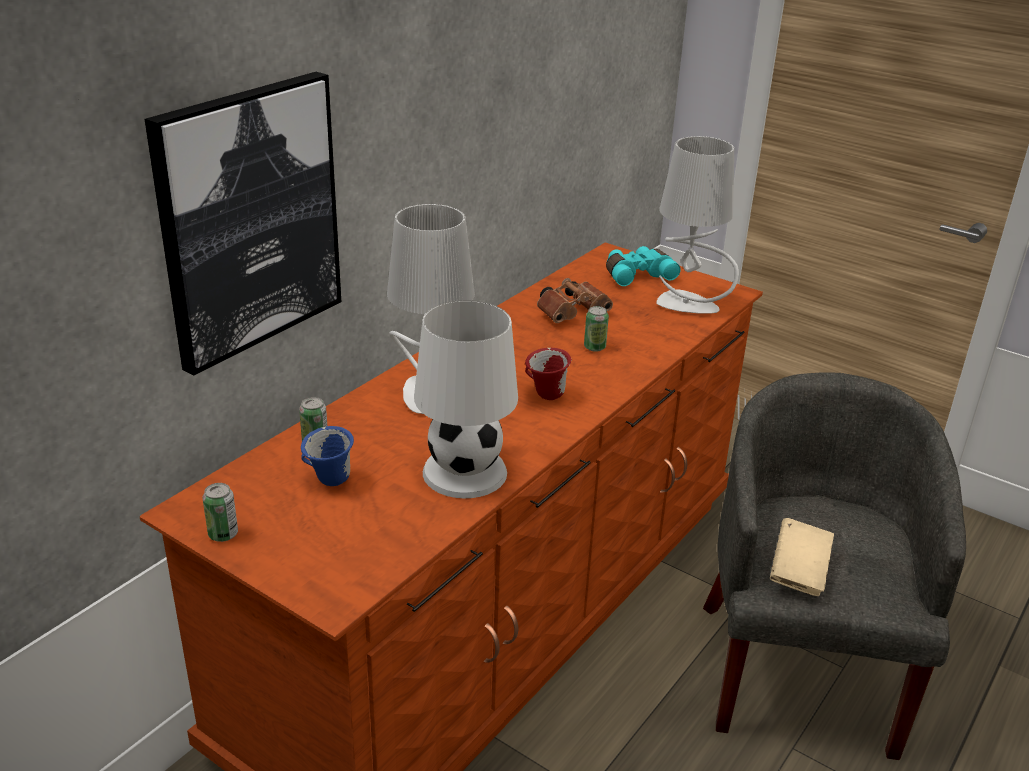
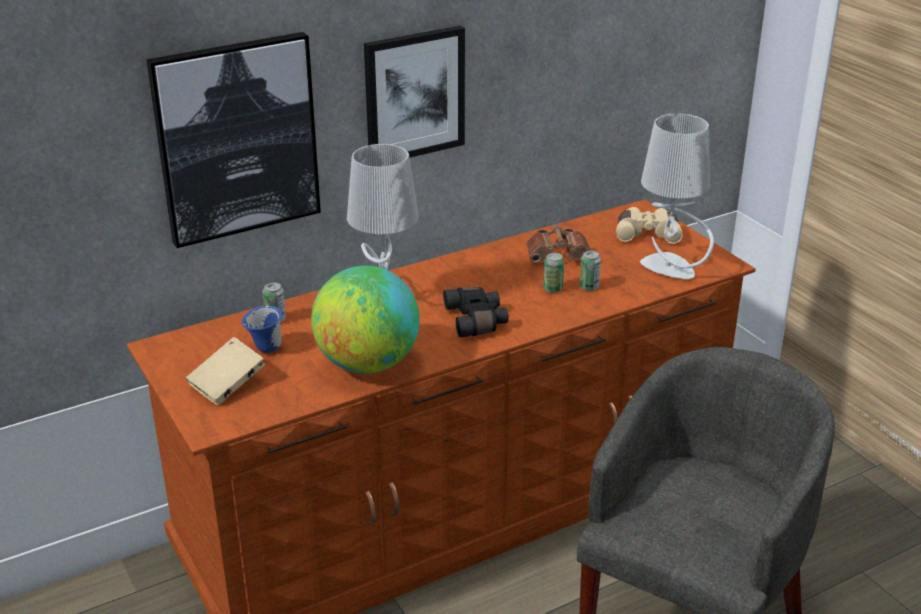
camera: 25 degrees right, 0 degrees up
can [203,483,238,542] -> can moved to [579,251,601,291]
white table lamp [414,300,518,498] -> globe [311,266,420,374]
red mug [525,348,572,400] -> black binoculars [443,287,509,338]
turquoise binoculars [606,246,681,286] -> beige binoculars [616,207,683,243]
beige book [770,518,834,596] -> beige book moved to [186,337,265,405]
none -> picture [364,26,465,158]

